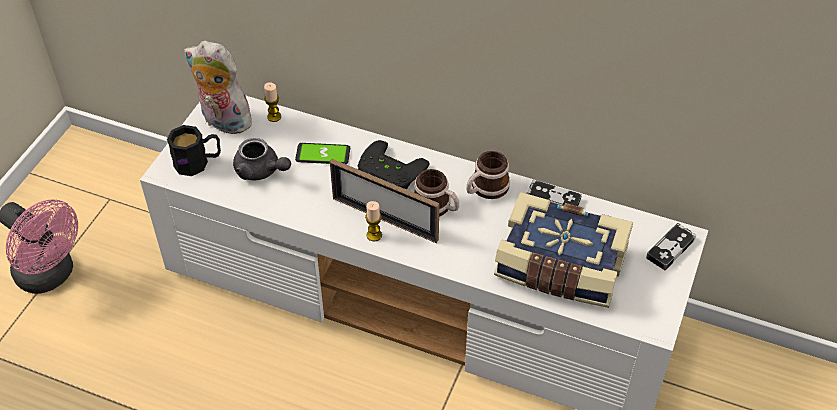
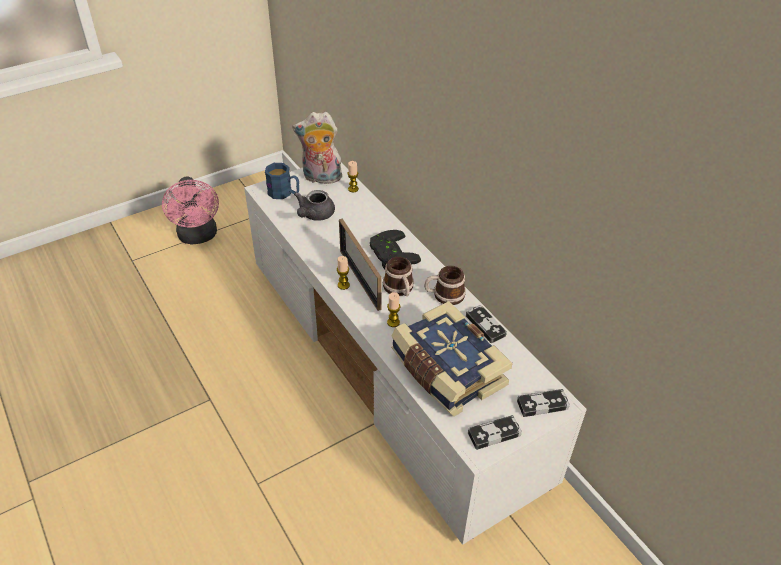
camera: 35 degrees right, 5 degrees down
black mug [167,125,221,176] -> blue mug [265,163,299,199]
plush toy [184,41,252,134] -> plush toy turned 60 degrees counterclockwise [292,112,342,184]
grey teapot [233,138,291,180] -> grey teapot turned 45 degrees clockwise [294,190,335,221]
phone [295,143,350,164] -> none
none -> candle [387,292,400,327]
none -> game controller [468,415,522,450]

